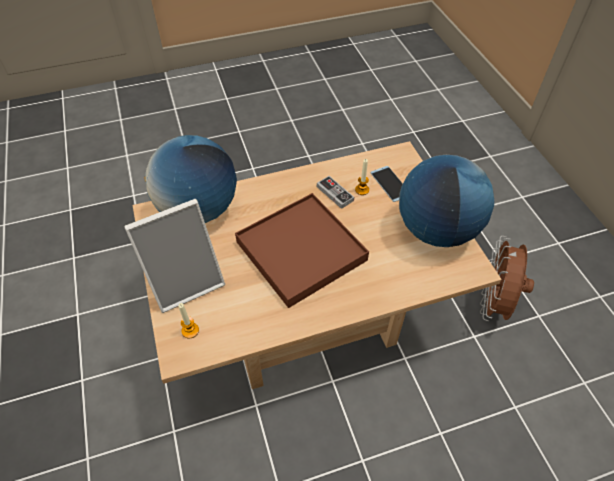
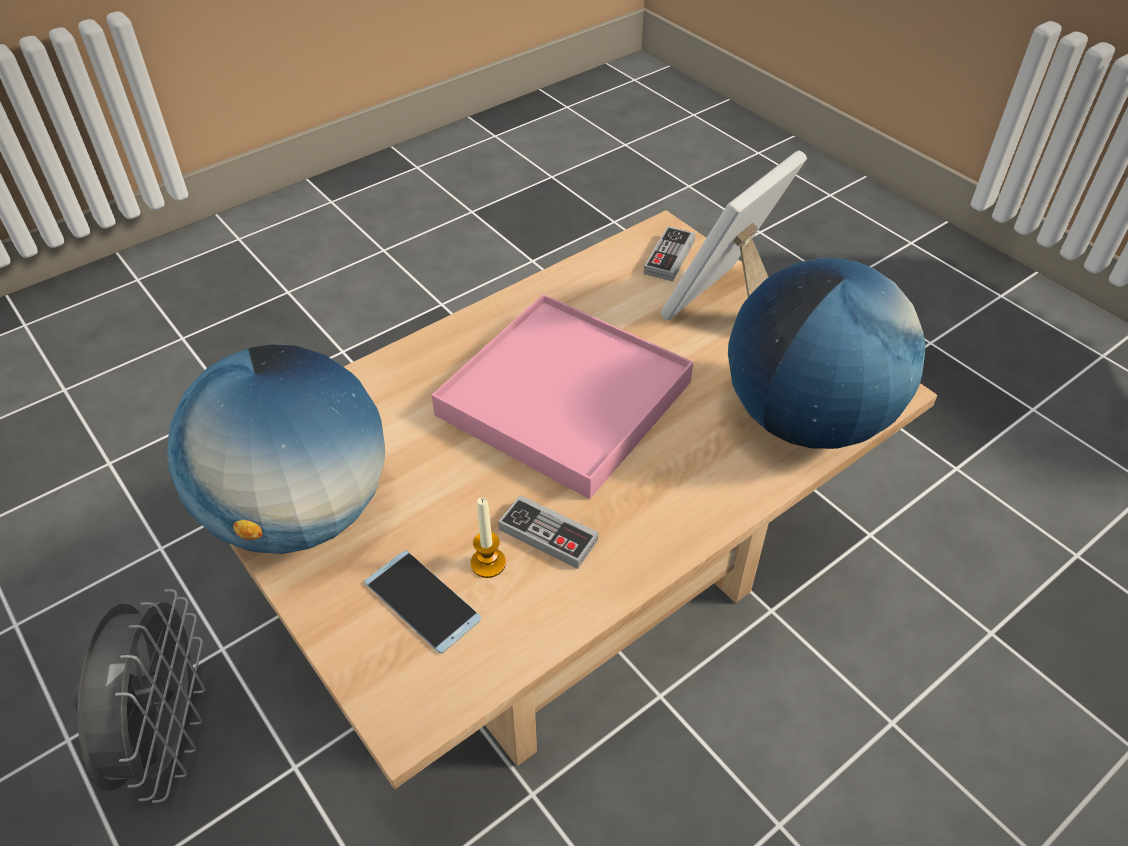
camera: 160 degrees right, 5 degrees down
candle [179,303,199,339] -> game controller [644,226,696,282]
brown tray [235,193,369,308] -> pink tray [432,294,693,499]
brown fan [480,236,534,321] -> grey fan [72,589,205,803]

